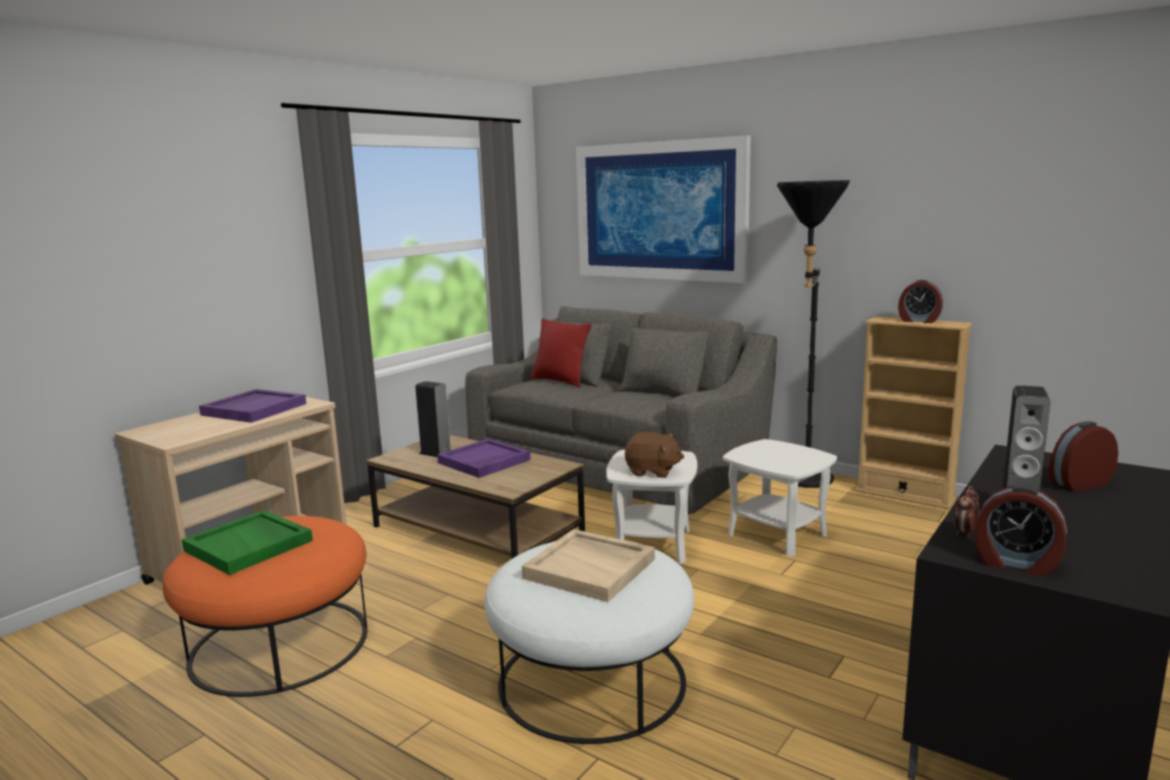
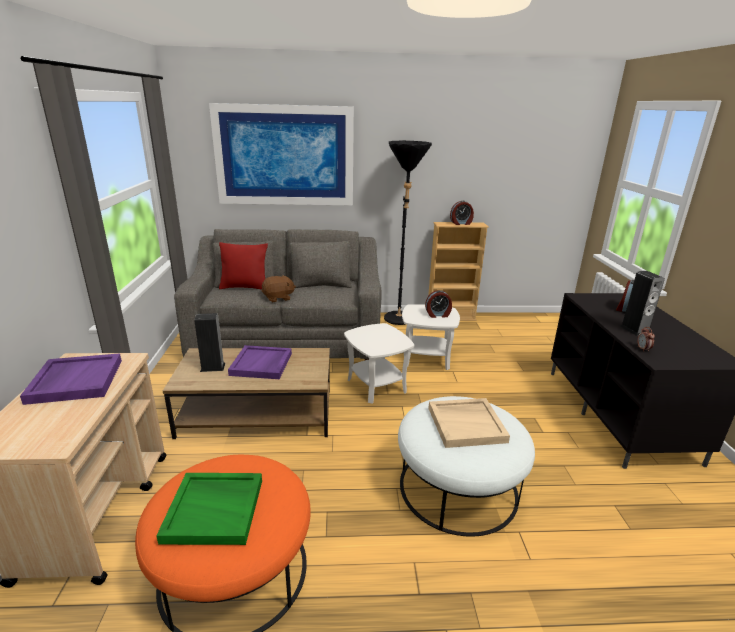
camera: 40 degrees left, 10 degrees up
brown plush toy [625,432,685,478] -> brown plush toy moved to [261,275,296,302]
alarm clock [974,486,1067,576] -> alarm clock moved to [425,290,452,318]

